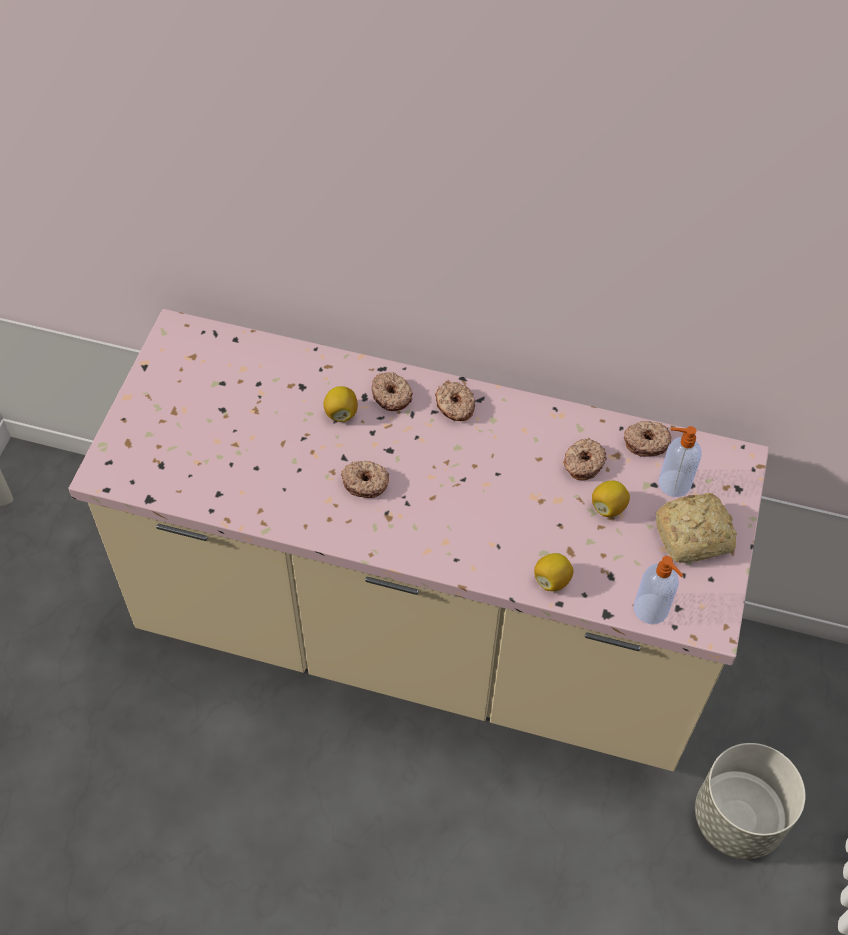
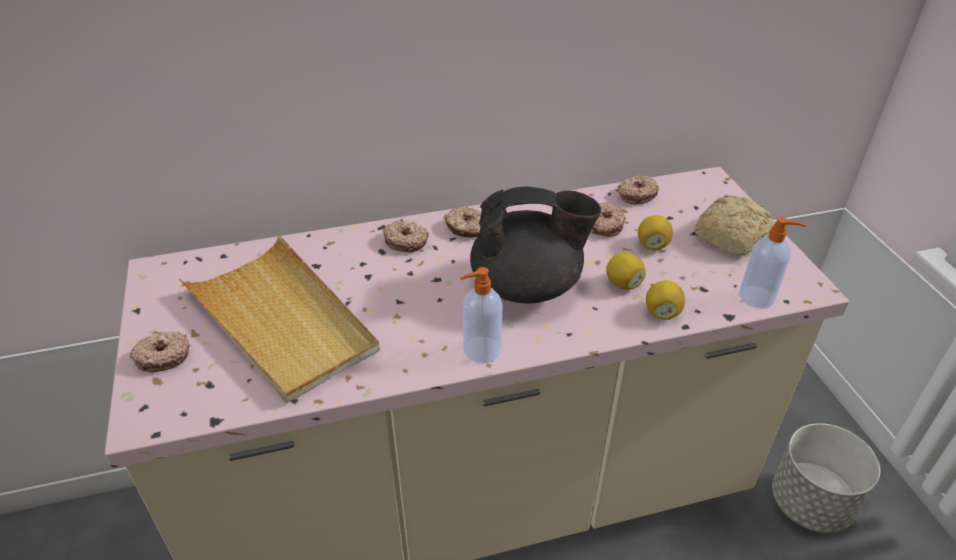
camera: 30 degrees left, 15 degrees down
lemon [323,386,358,422] -> lemon moved to [606,253,646,290]
donut [341,461,389,498] -> donut moved to [130,332,189,373]
soap dispenser [658,426,702,497] -> soap dispenser moved to [460,267,503,363]
none -> beige tray [179,235,380,403]
none -> black teapot [470,186,601,303]

